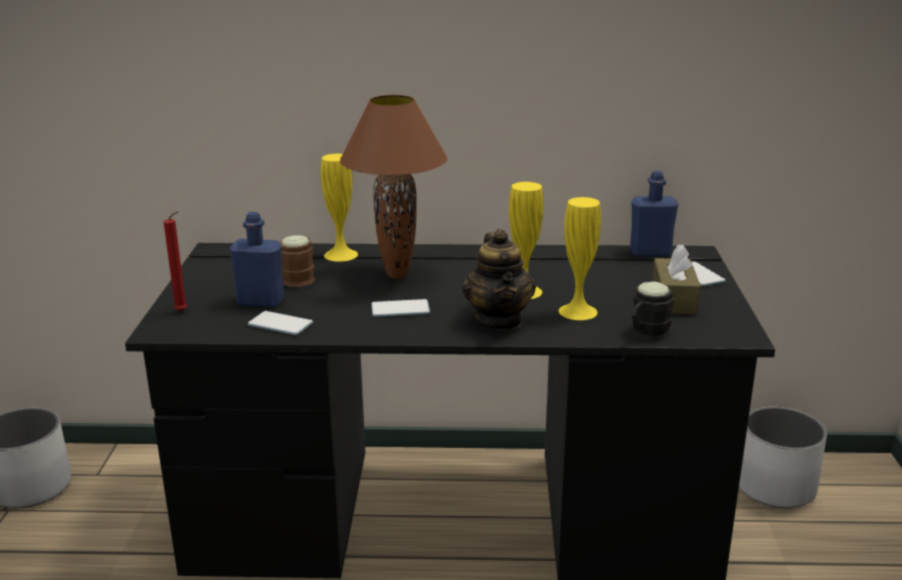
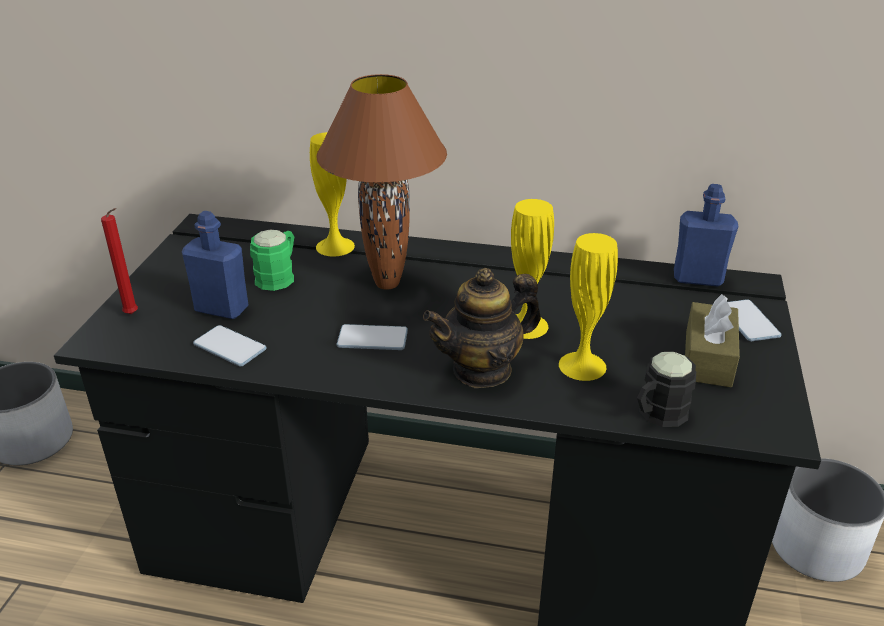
camera: 10 degrees right, 10 degrees up
brown mug [280,235,315,287] -> green mug [250,230,294,291]
teapot [462,229,536,331] -> teapot turned 60 degrees clockwise [423,268,541,388]

